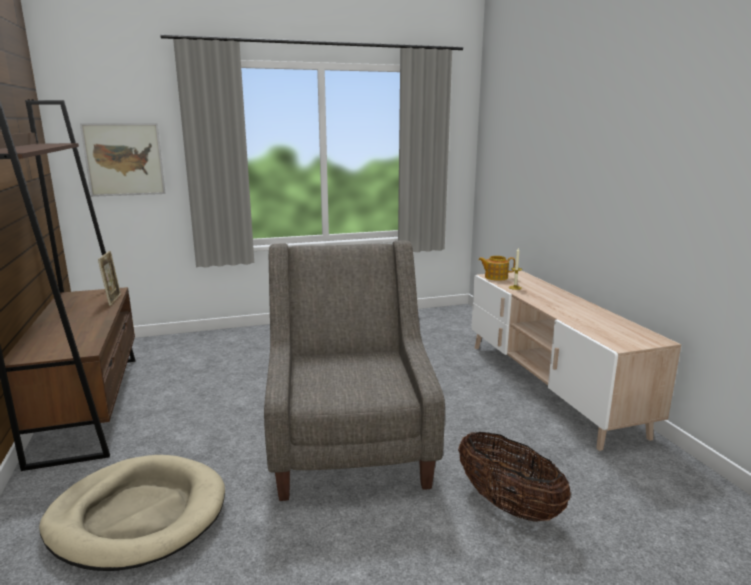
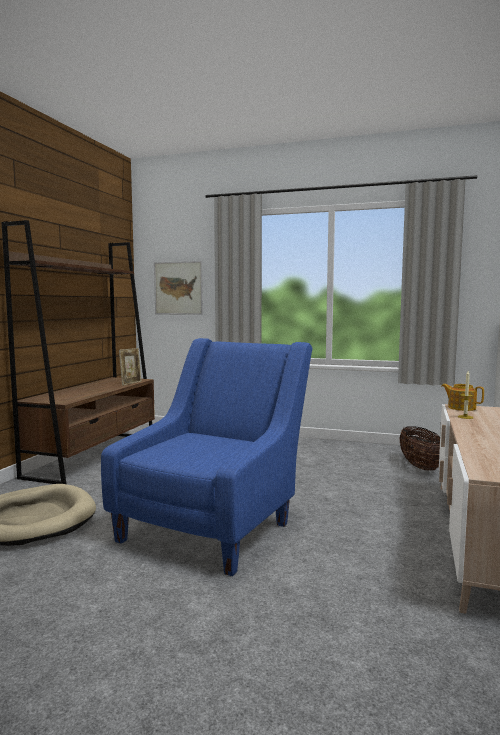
camera: 35 degrees right, 10 degrees down
grey armchair [264,240,445,501] -> blue armchair [101,338,312,576]
basket [458,432,571,522] -> basket moved to [399,426,440,471]

